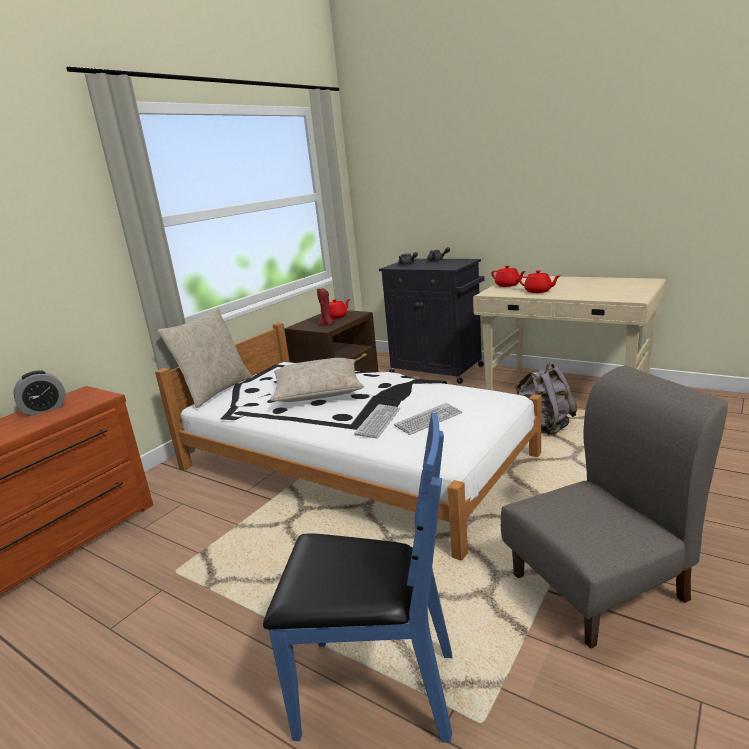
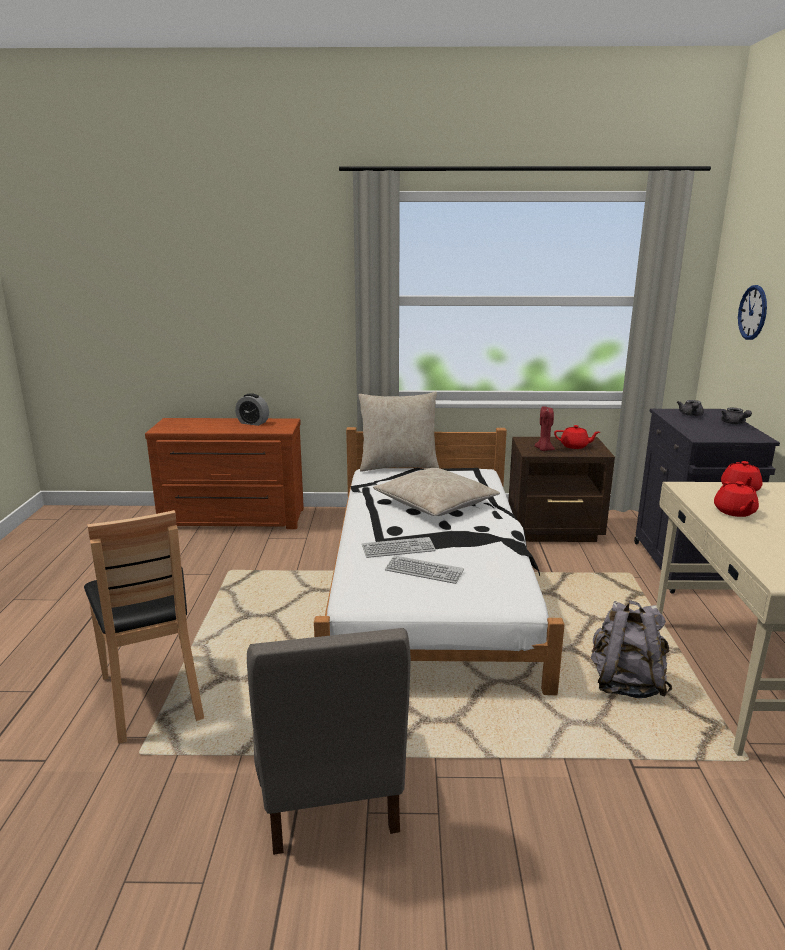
camera: 55 degrees right, 0 degrees up
blue chair [263,412,452,743] -> brown chair [84,510,204,744]
grey chair [501,366,728,649] -> grey chair turned 45 degrees clockwise [247,628,411,855]
none -> wall clock [738,285,767,340]

